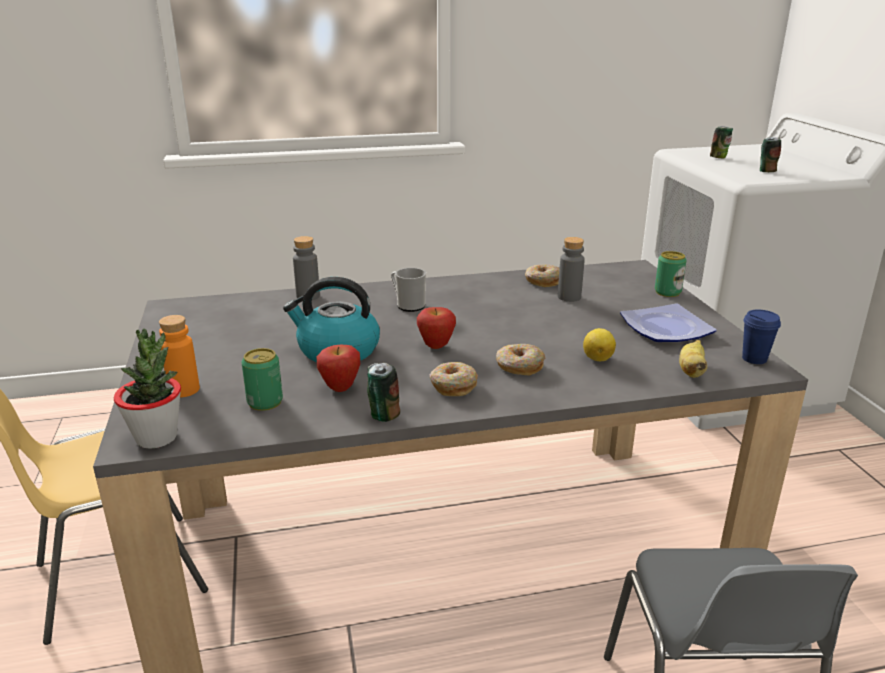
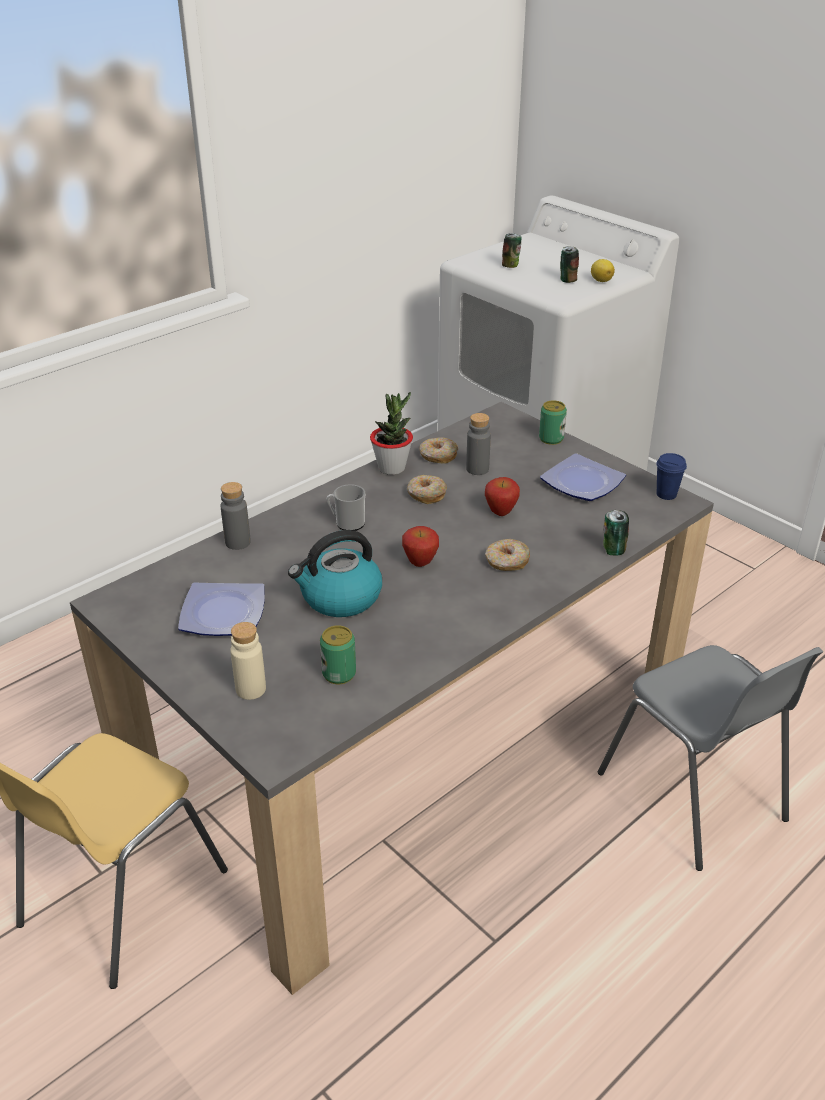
camera: 30 degrees left, 10 degrees up
potted plant [114,328,181,449] -> potted plant moved to [370,392,413,475]
orange bottle [159,315,200,397] -> beige bottle [230,622,266,700]
apple [317,345,360,392] -> apple moved to [485,477,520,516]
can [367,363,400,422] -> can moved to [603,510,629,556]
donut [429,362,478,396] -> donut moved to [407,475,447,504]
lemon [583,328,616,361] -> lemon moved to [591,259,615,282]
banana [679,340,707,378] -> none
none -> plate [178,583,265,636]

